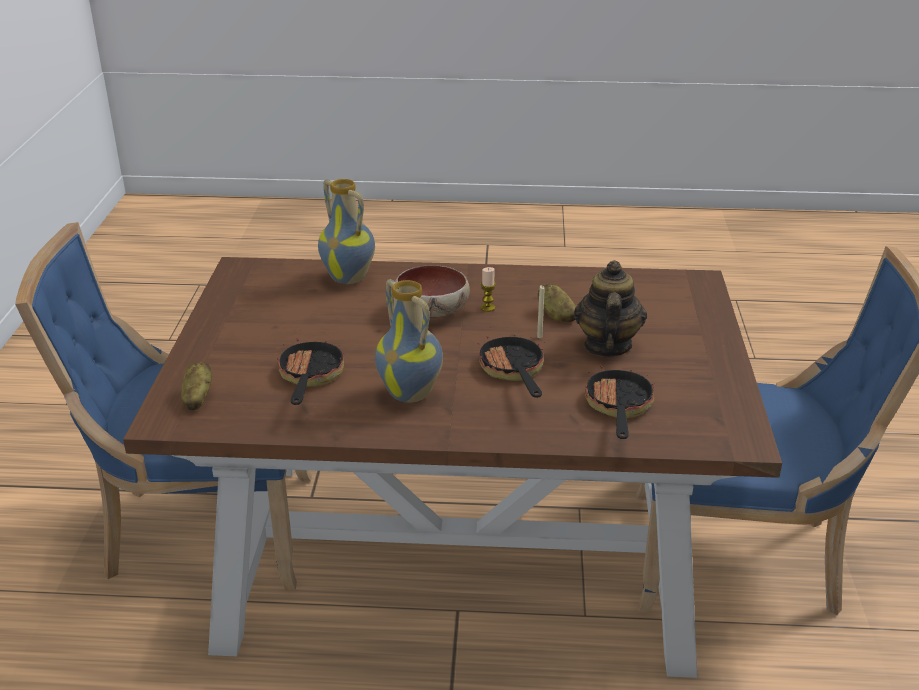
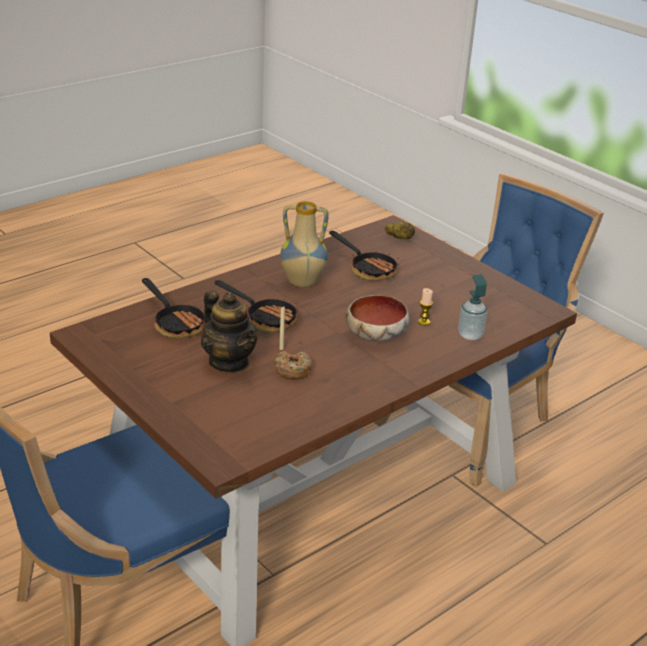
camera: 135 degrees right, 0 degrees up
vase [318,179,375,284] -> soap dispenser [458,274,488,340]
candle [480,267,496,312] -> candle moved to [418,288,433,326]
potato [538,284,576,322] -> donut [274,351,312,380]

